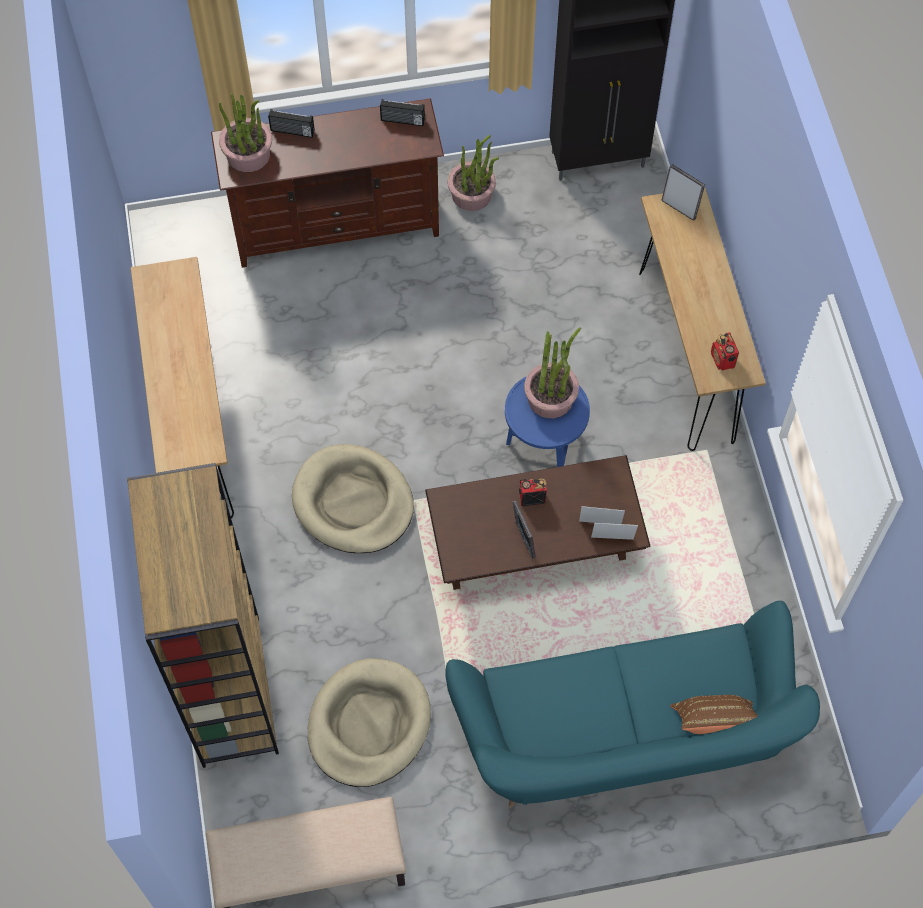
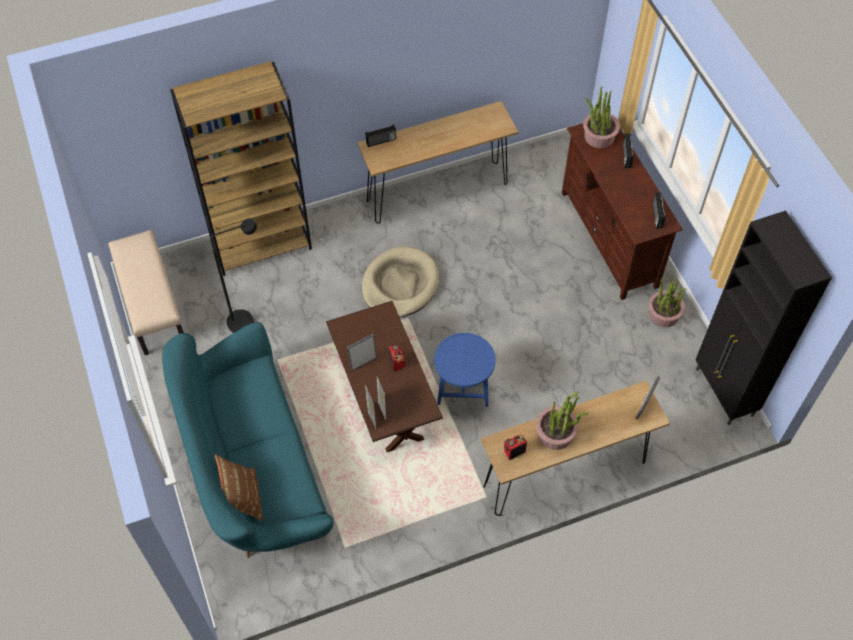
camera: 80 degrees right, 5 degrees down
beige dog bed [308,658,431,787] -> black floor lamp [211,218,257,333]
potted plant [524,328,581,418] -> potted plant moved to [536,391,588,450]
none -> radio [365,124,396,147]

